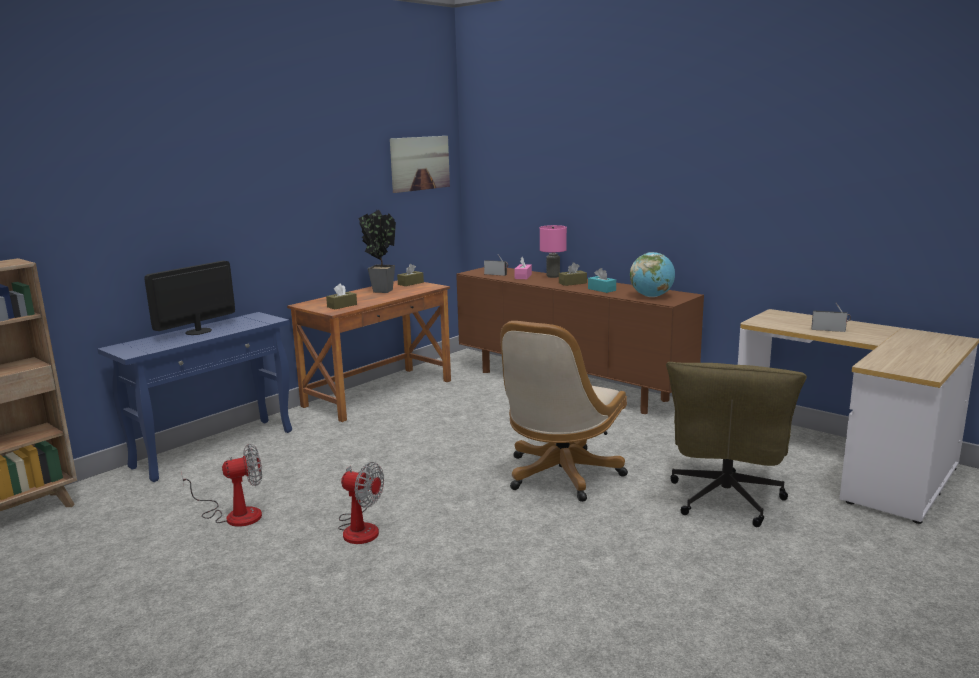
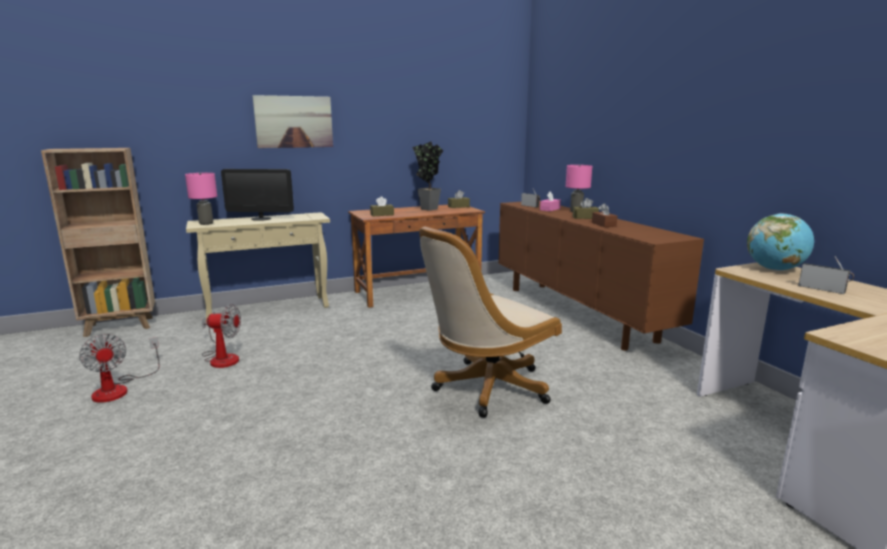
camera: 25 degrees right, 0 degrees up
blue console table [98,312,292,482] -> beige console table [186,212,330,323]
monitor [144,261,235,335] -> monitor turned 150 degrees counterclockwise [221,169,294,220]
fan [338,462,384,544] -> fan moved to [79,334,160,403]
picture [390,136,450,193] -> picture moved to [252,95,333,148]
turquoise tissue box [588,268,616,293] -> brown tissue box [592,203,617,227]
globe [630,252,675,297] -> globe moved to [747,213,814,271]
beige office chair [666,362,807,527] -> none
none -> pink table lamp [185,173,217,225]

